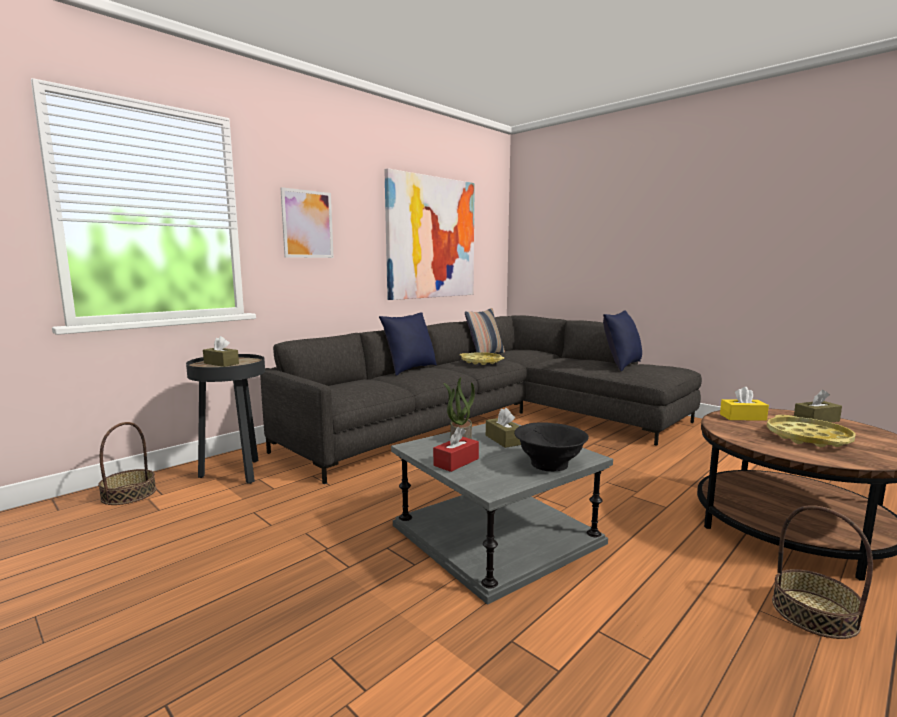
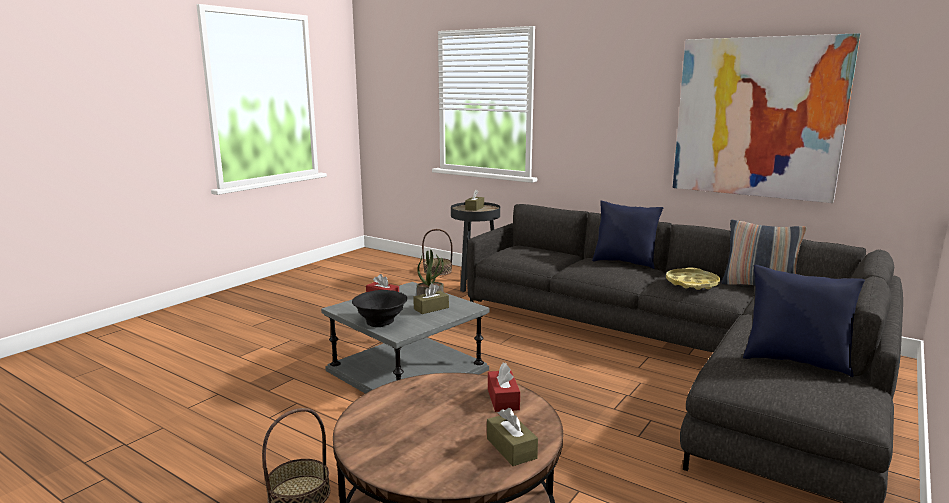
camera: 80 degrees right, 5 degrees up
picture [280,187,334,258] -> none
yellow tissue box [720,387,769,421] -> red tissue box [488,363,520,412]
yellow tray [767,415,856,447] -> none

